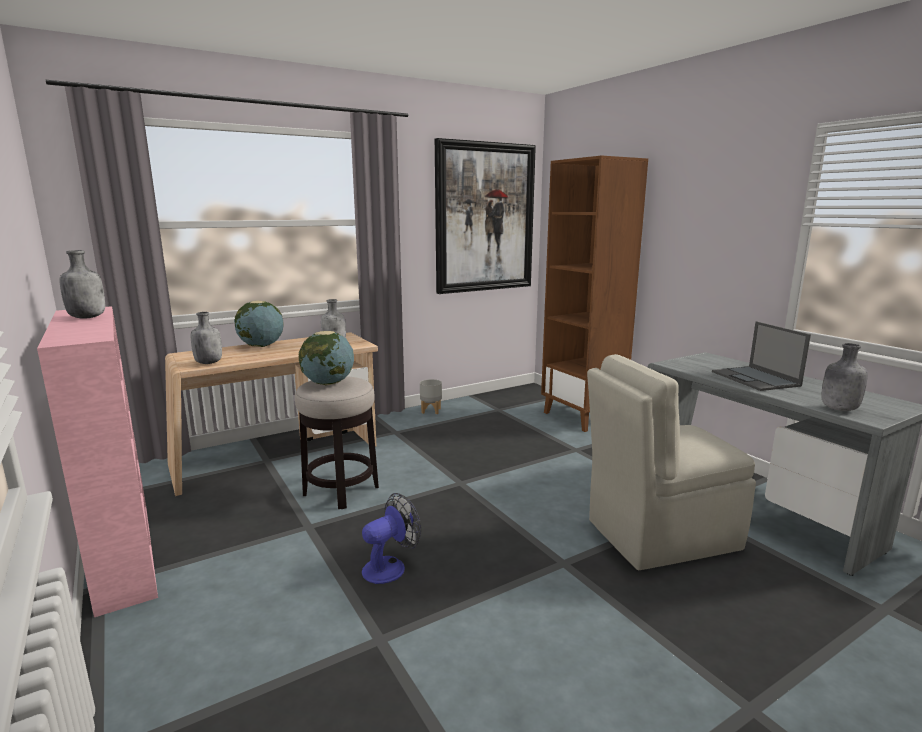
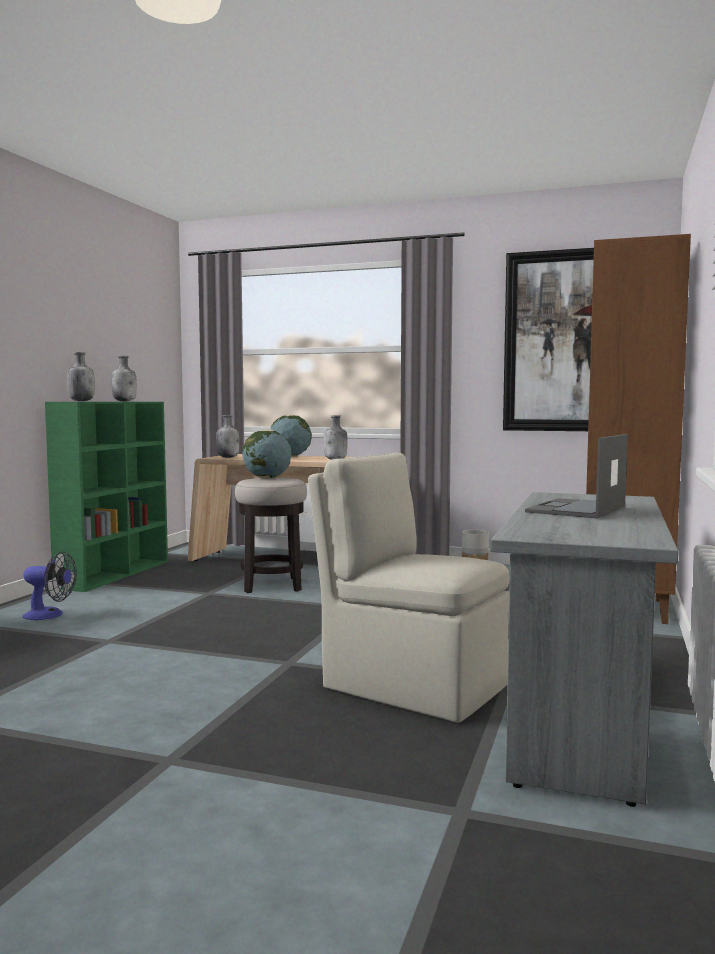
camera: 50 degrees right, 10 degrees down
pink bookcase [37,306,158,617] -> green bookcase [45,402,168,592]
fan [362,493,421,584] -> fan moved to [23,551,77,620]
grey bottle [821,343,868,411] -> grey bottle moved to [67,352,95,401]

